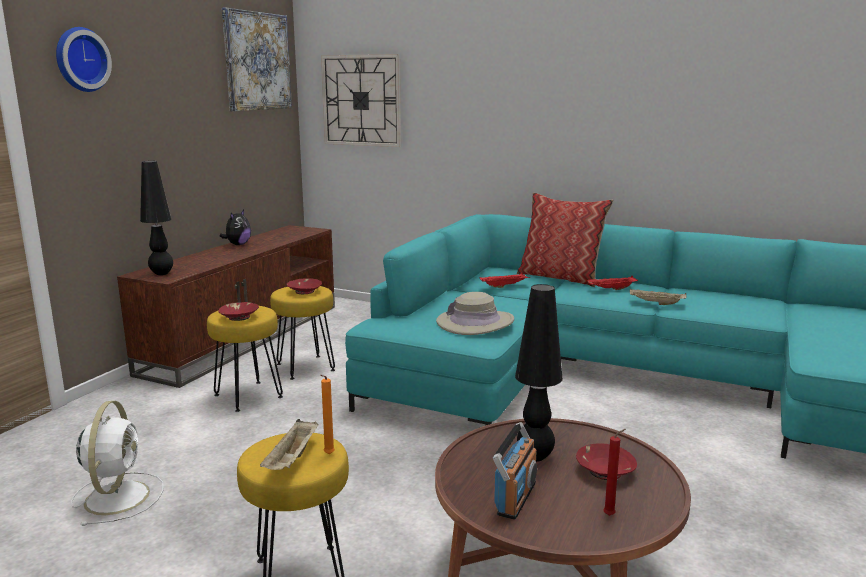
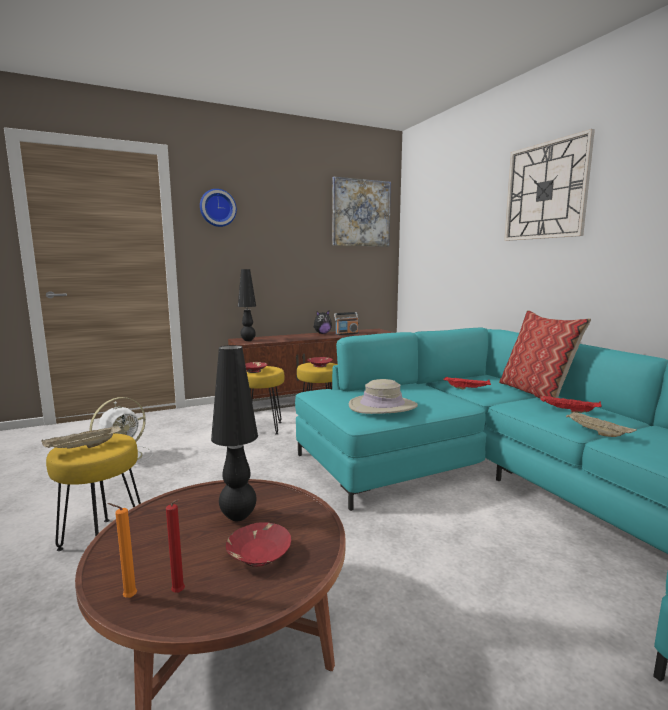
camera: 40 degrees right, 5 degrees down
orange candle [320,375,335,454] -> orange candle moved to [107,503,137,598]
wall clock [321,54,401,147] -> wall clock moved to [504,129,595,241]
radio [493,422,537,520] -> radio moved to [334,312,359,335]

